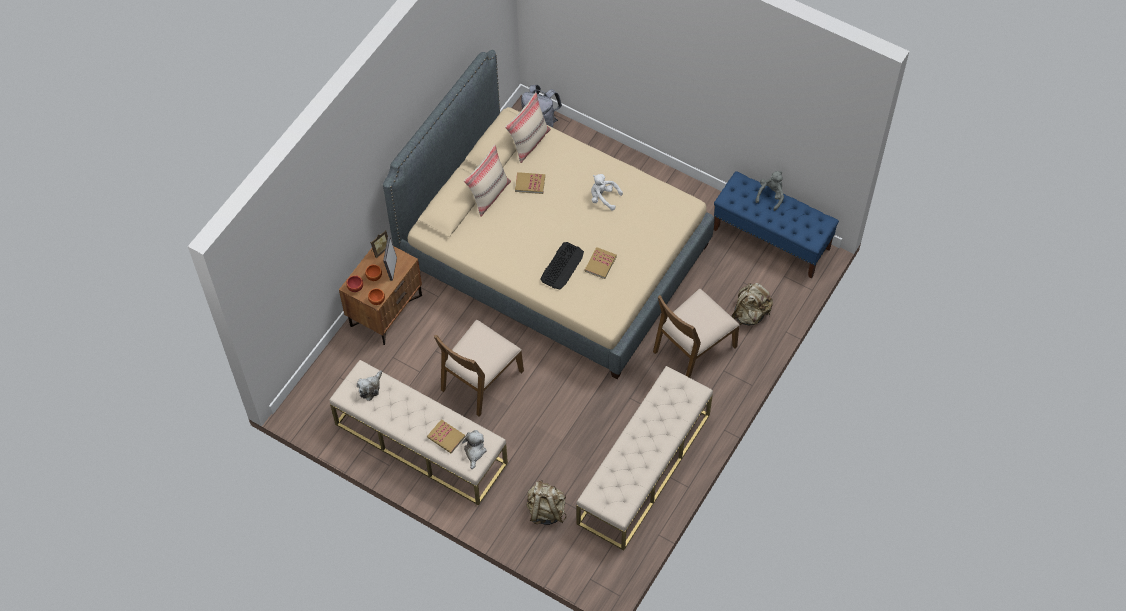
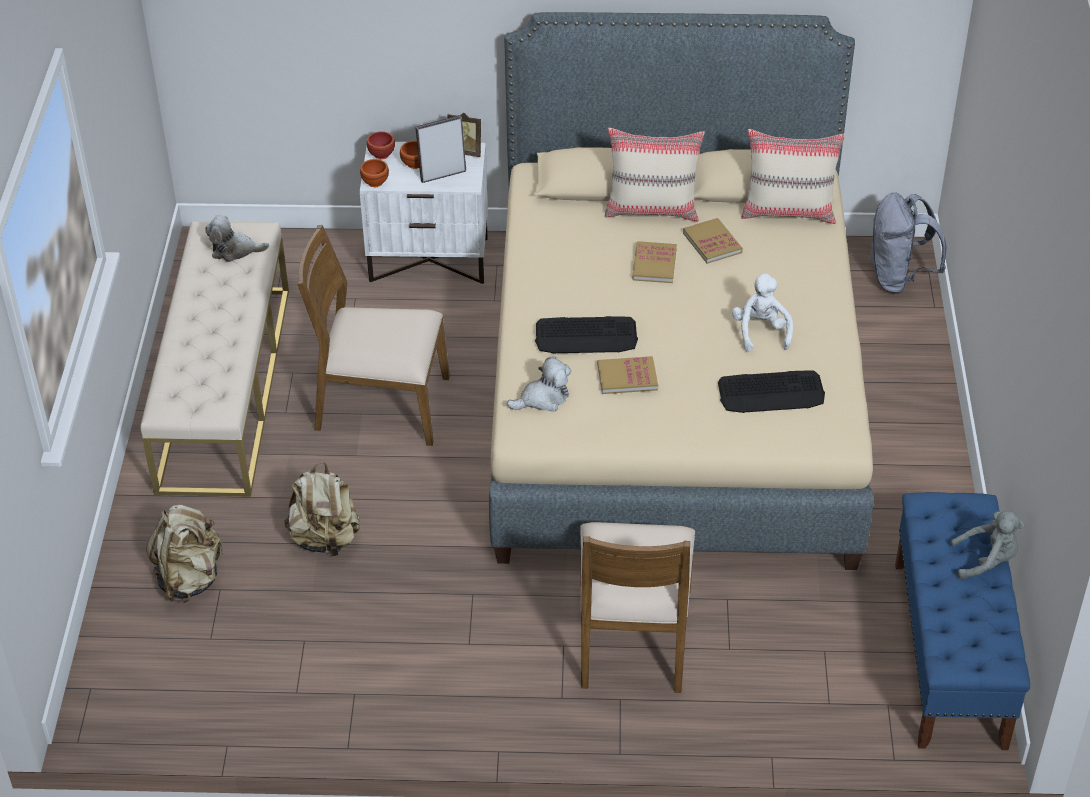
camera: 60 degrees right, 15 degrees down
brown nightstand [339,246,422,345] -> white nightstand [360,142,488,284]
book [427,419,465,453] -> book moved to [632,241,677,283]
plush toy [462,430,486,469] -> plush toy moved to [507,357,571,412]
beige bench [576,366,713,551] -> none
brown chair [653,289,739,378] -> brown chair turned 105 degrees counterclockwise [581,522,695,693]
beige backpack [732,283,773,325] -> beige backpack moved to [284,462,360,556]
none -> keyboard [718,370,825,413]

